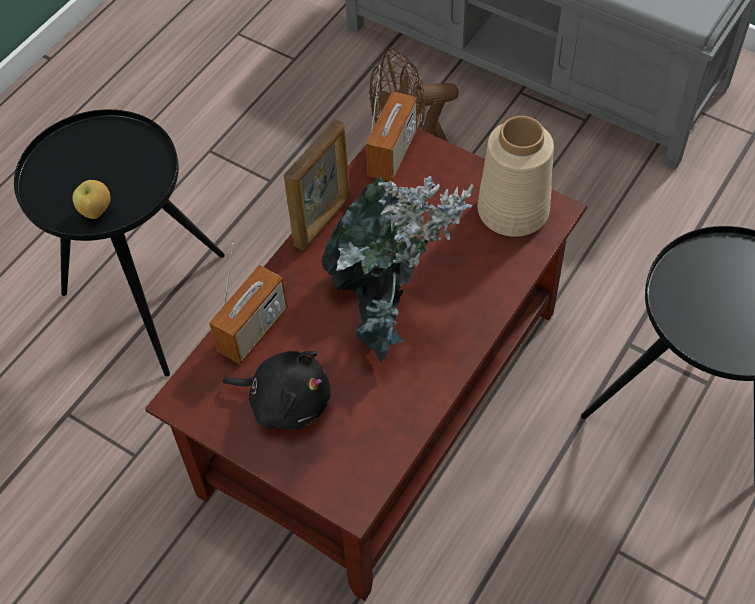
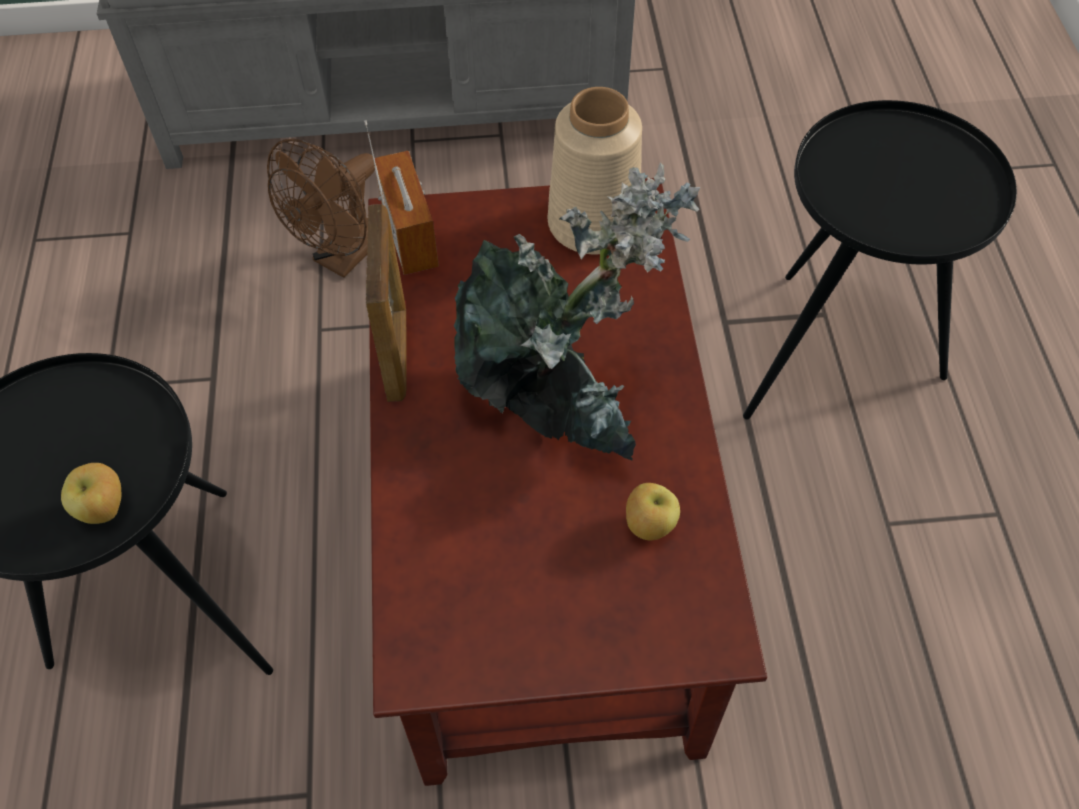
camera: 40 degrees left, 0 degrees up
radio [209,243,288,364] -> none
black plush toy [223,351,330,430] -> none
none -> apple [626,483,680,540]

